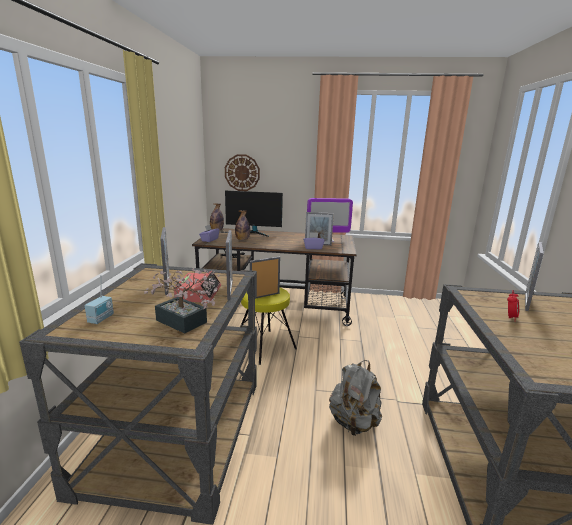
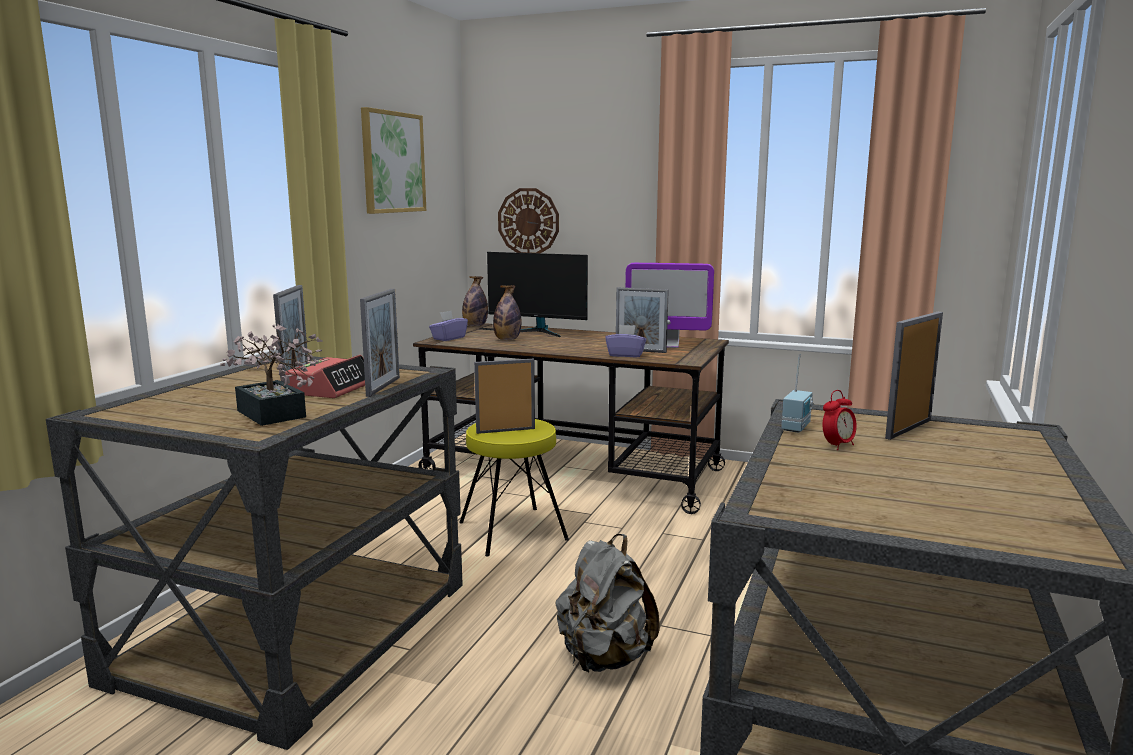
camera: 15 degrees right, 5 degrees down
radio [84,275,114,324] -> radio moved to [781,354,814,432]
none -> picture [361,107,426,214]

